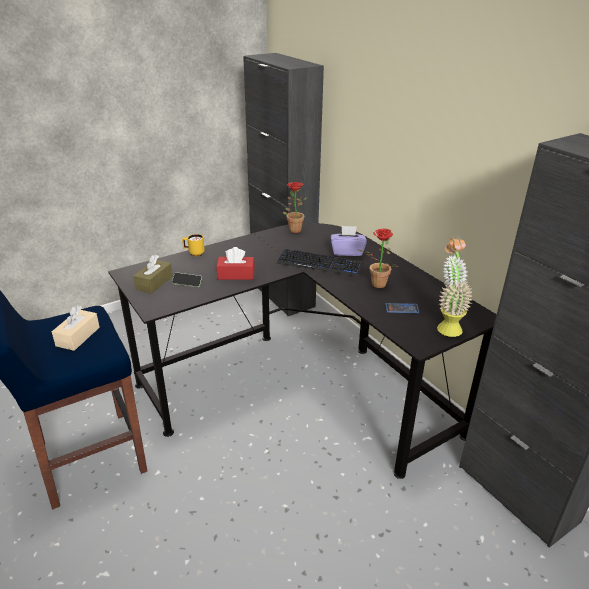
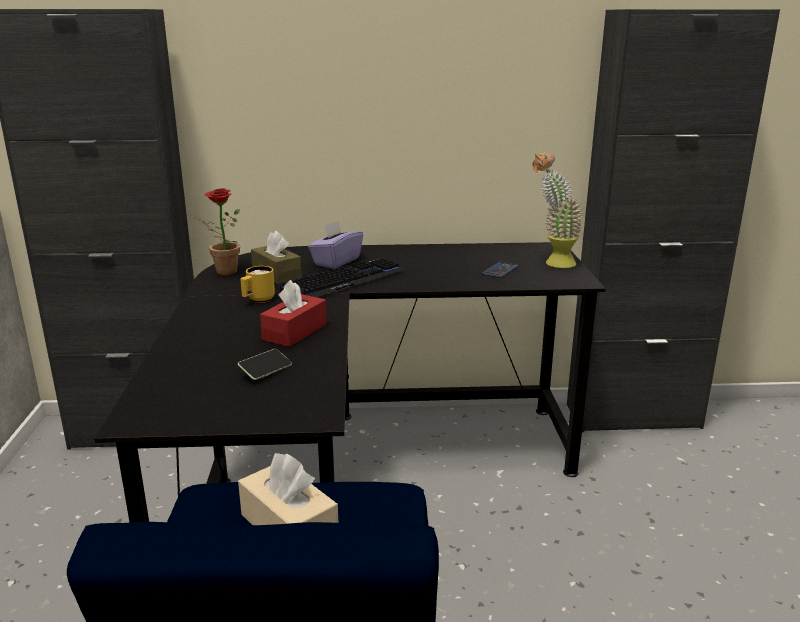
camera: 60 degrees left, 10 degrees down
brown tissue box [133,255,173,294] -> brown tissue box moved to [251,231,302,284]
yellow mug [182,234,205,257] -> yellow mug moved to [240,266,275,303]
potted plant [357,229,399,288] -> none

